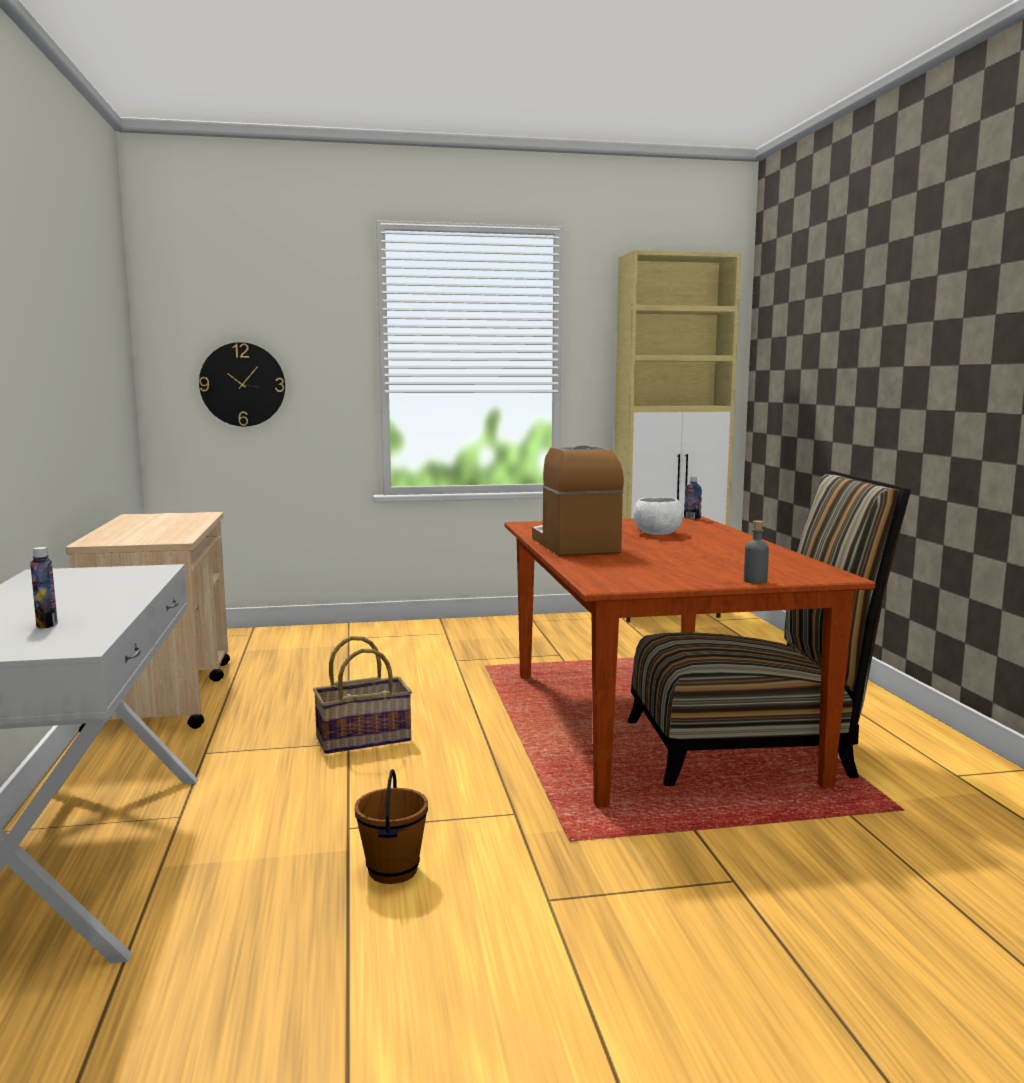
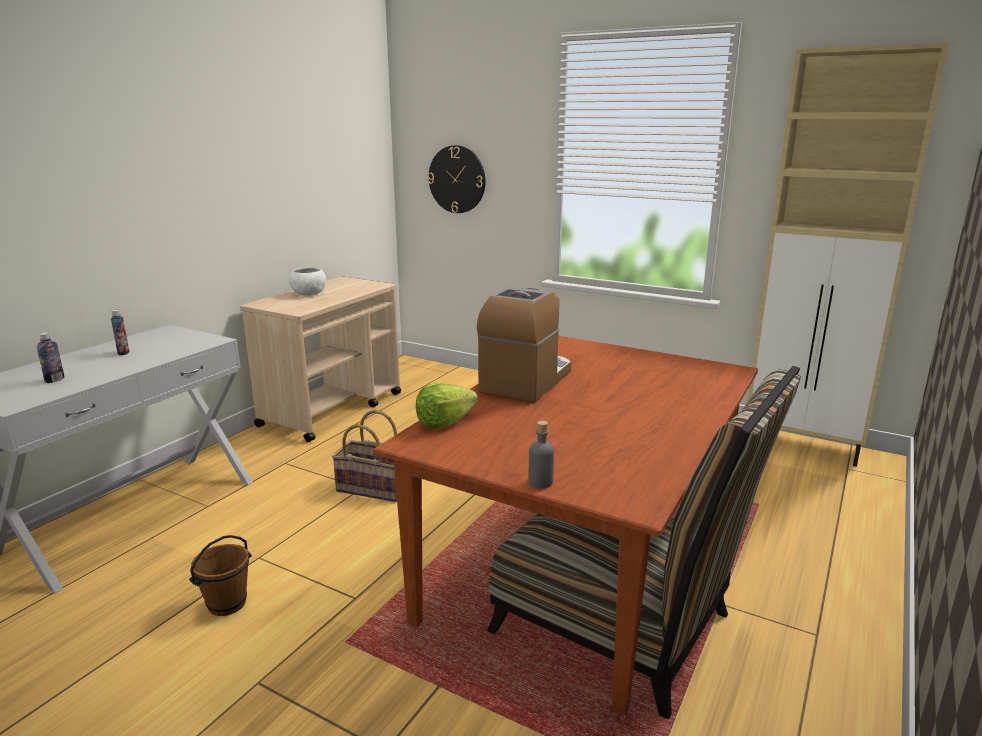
camera: 40 degrees right, 10 degrees up
white bowl [633,497,683,535] -> white bowl moved to [289,268,326,296]
bottle [684,477,702,519] -> bottle moved to [111,310,129,355]
none -> lettuce [416,383,478,428]

